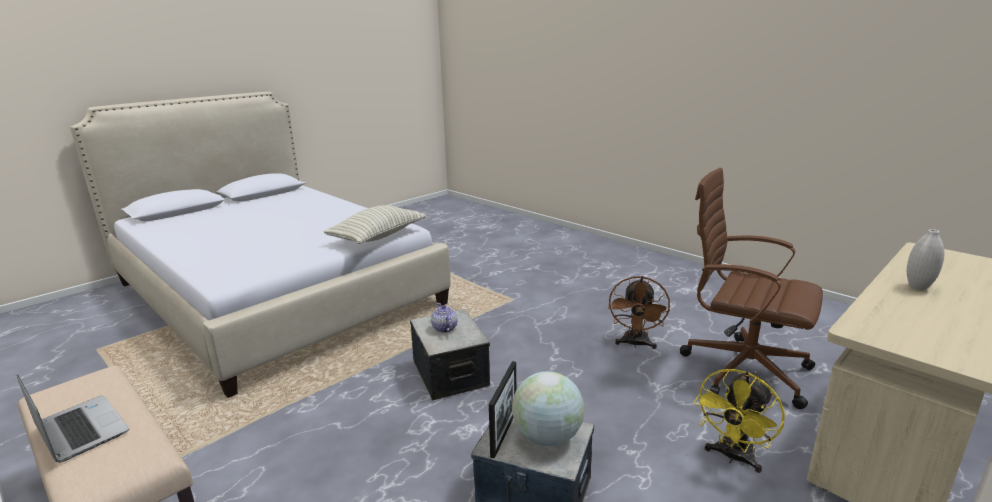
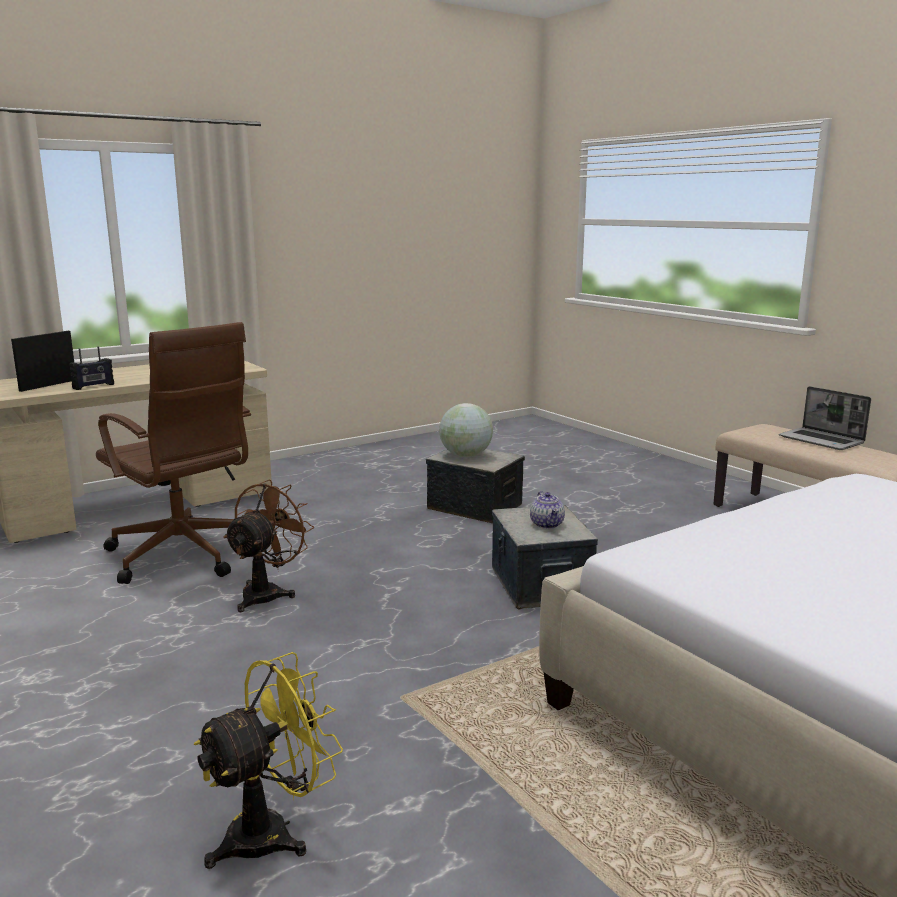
camera: 170 degrees left, 5 degrees down
pillow [323,205,426,244] -> none
picture frame [489,361,516,459] -> picture frame moved to [11,331,74,392]
yellow fan [693,369,785,473] -> yellow fan moved to [193,652,343,869]
white vase [907,229,945,290] -> none
none -> radio [69,346,114,390]

